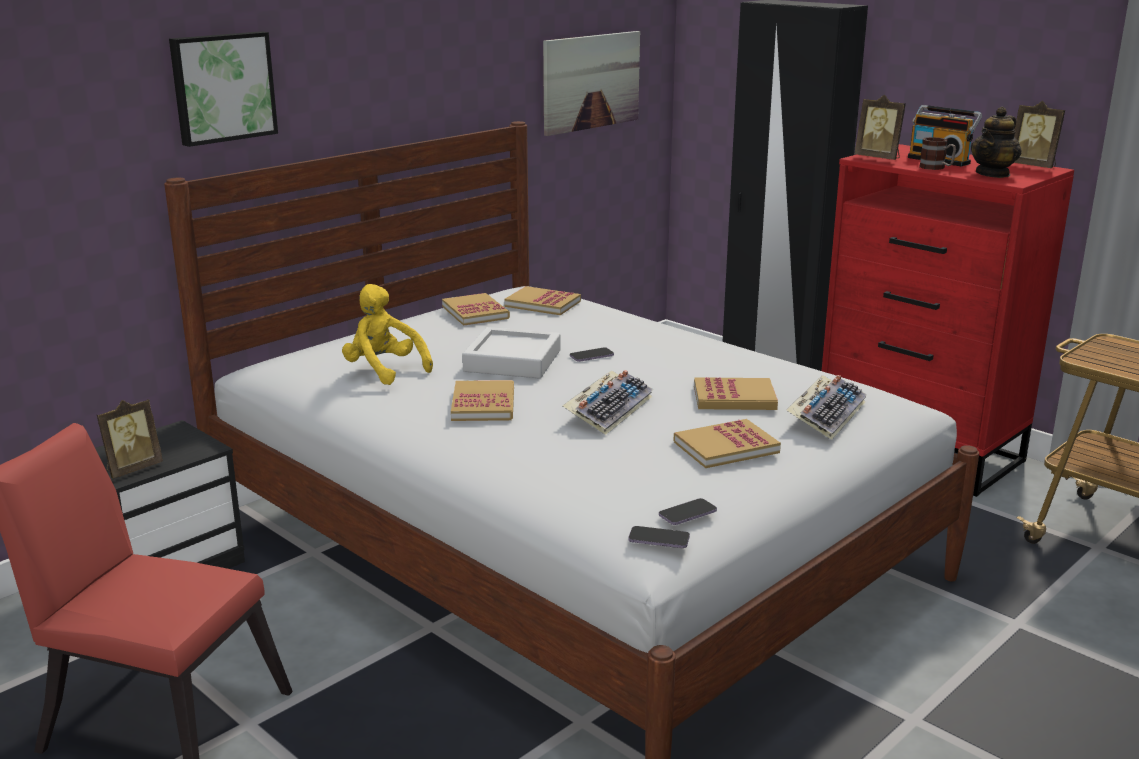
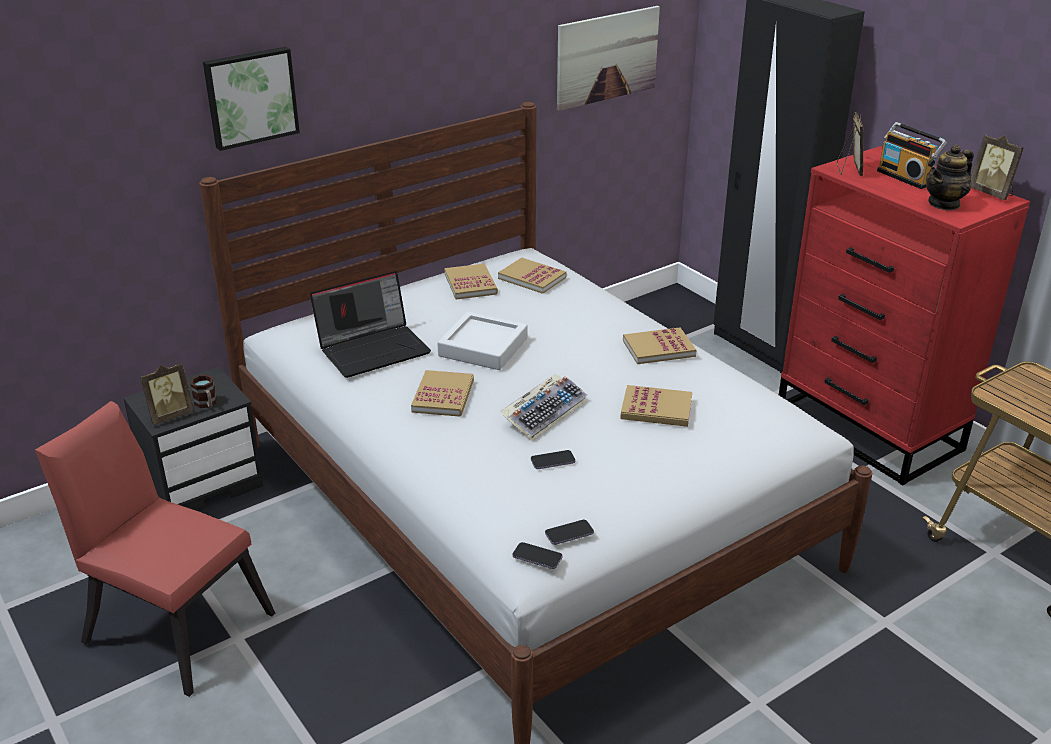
camera: 10 degrees right, 10 degrees up
yellow plush toy [342,284,433,385] -> laptop [310,271,431,378]
phone [570,347,614,362] -> phone moved to [531,450,576,469]
book [674,419,781,468] -> book moved to [623,327,696,364]
keyboard [786,375,867,440] -> none
picture frame [854,95,906,160] -> picture frame turned 135 degrees counterclockwise [837,112,863,176]
mug [919,137,956,170] -> mug moved to [190,375,217,408]

